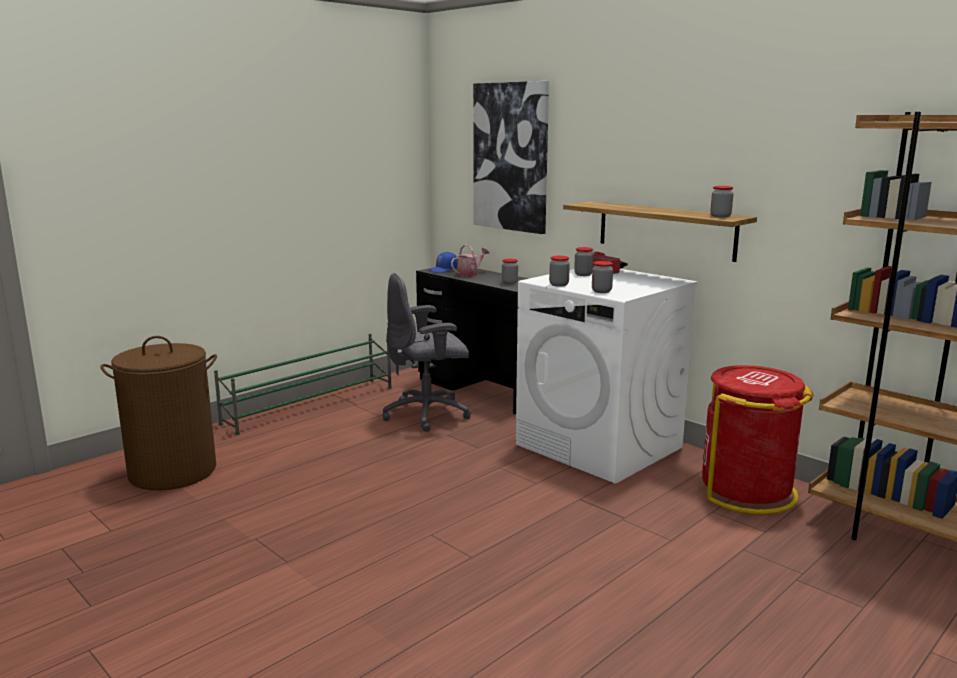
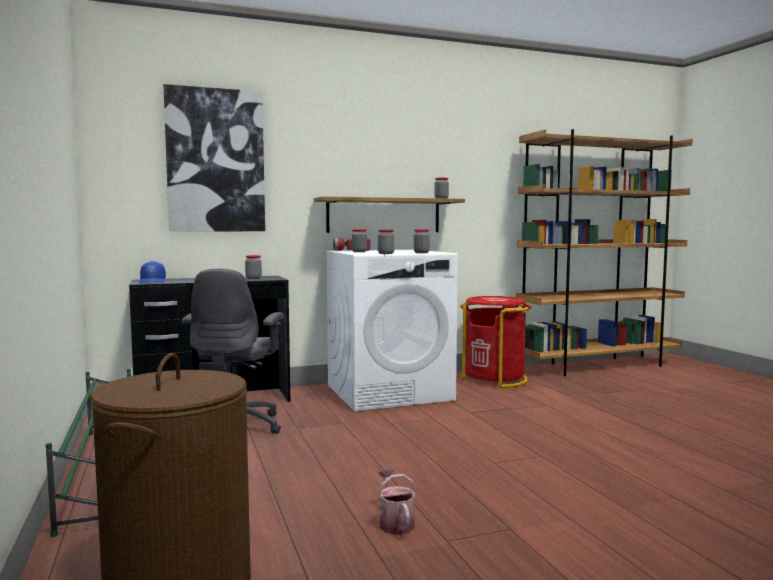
camera: 65 degrees left, 10 degrees down
watering can [451,244,489,277] -> watering can moved to [378,469,417,535]

